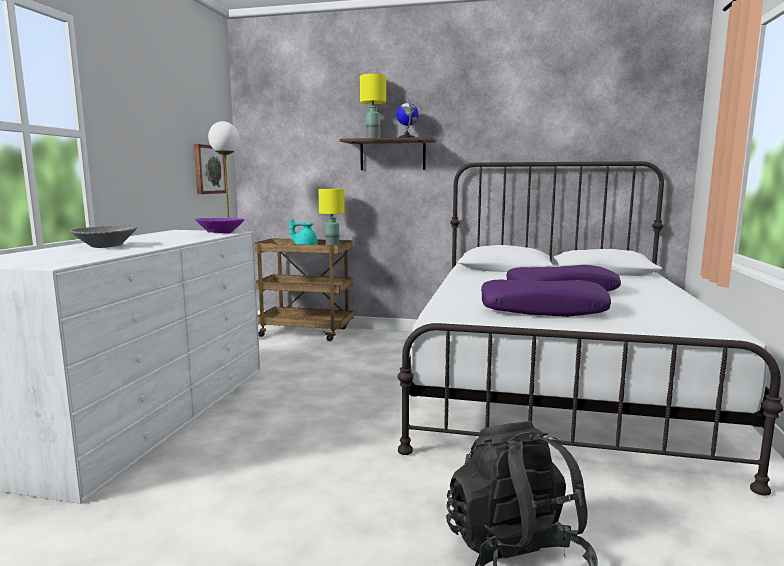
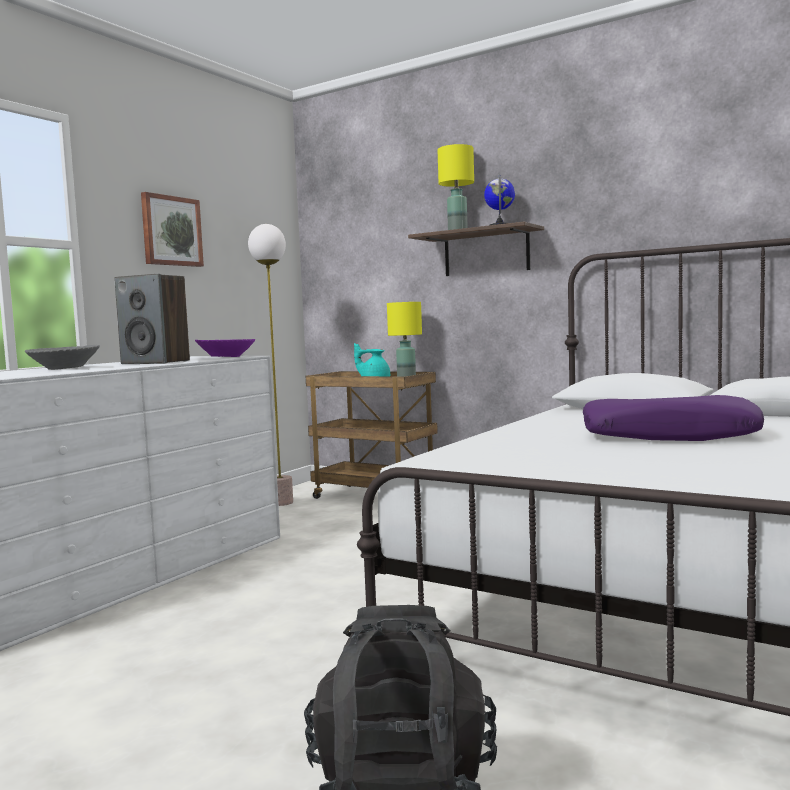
camera: 20 degrees right, 5 degrees down
picture [194,144,226,194] -> picture moved to [141,192,204,267]
purple pillow [481,280,611,317] -> none
none -> speaker [114,274,190,364]

